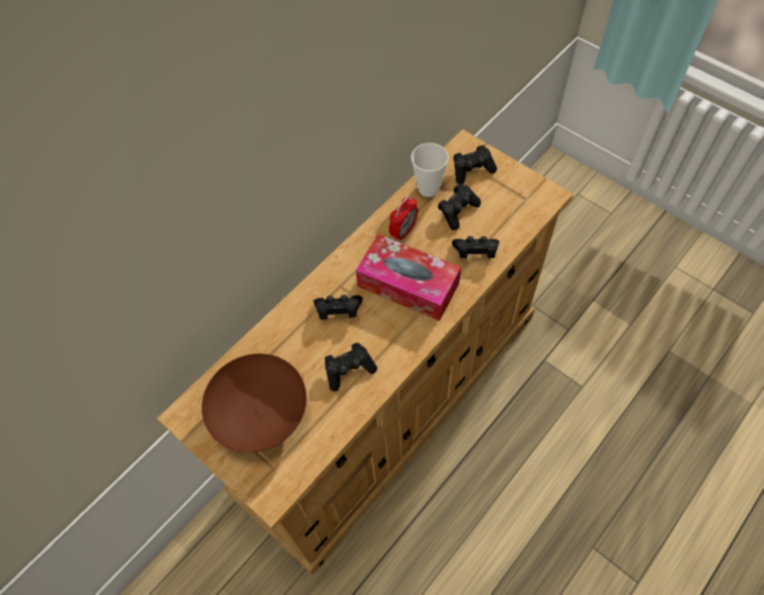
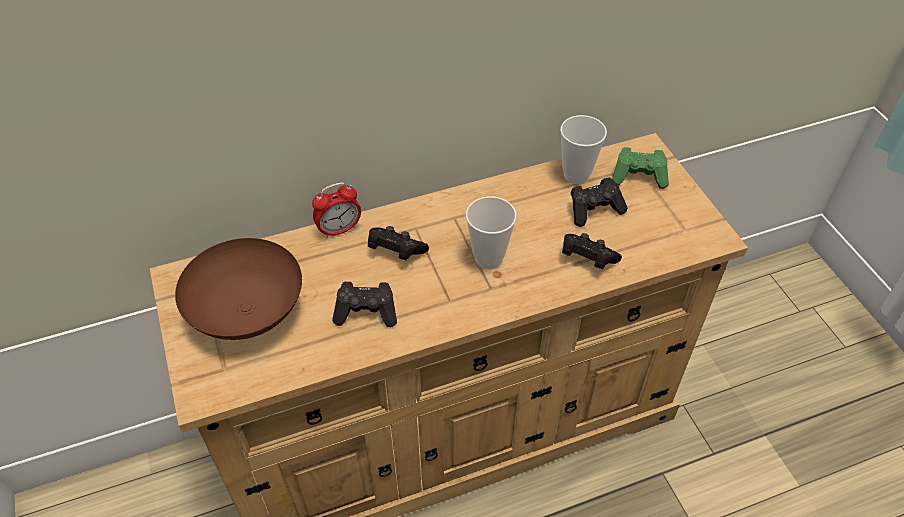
camera: 25 degrees right, 10 degrees down
tissue box [356,234,461,321] -> cup [466,196,517,269]
alarm clock [389,196,418,242] -> alarm clock moved to [312,182,361,238]
black game controller [453,145,497,184] -> green game controller [612,147,669,189]

